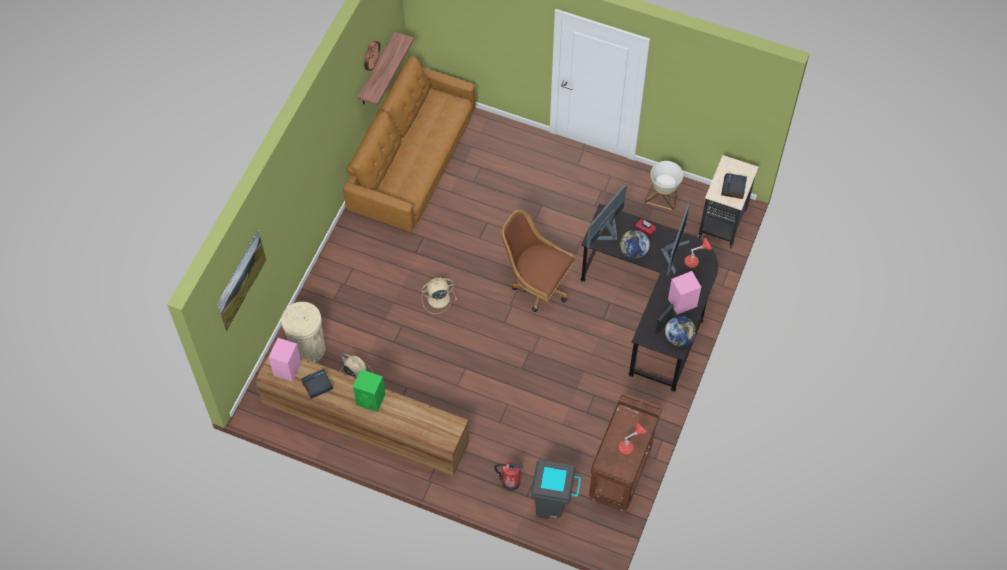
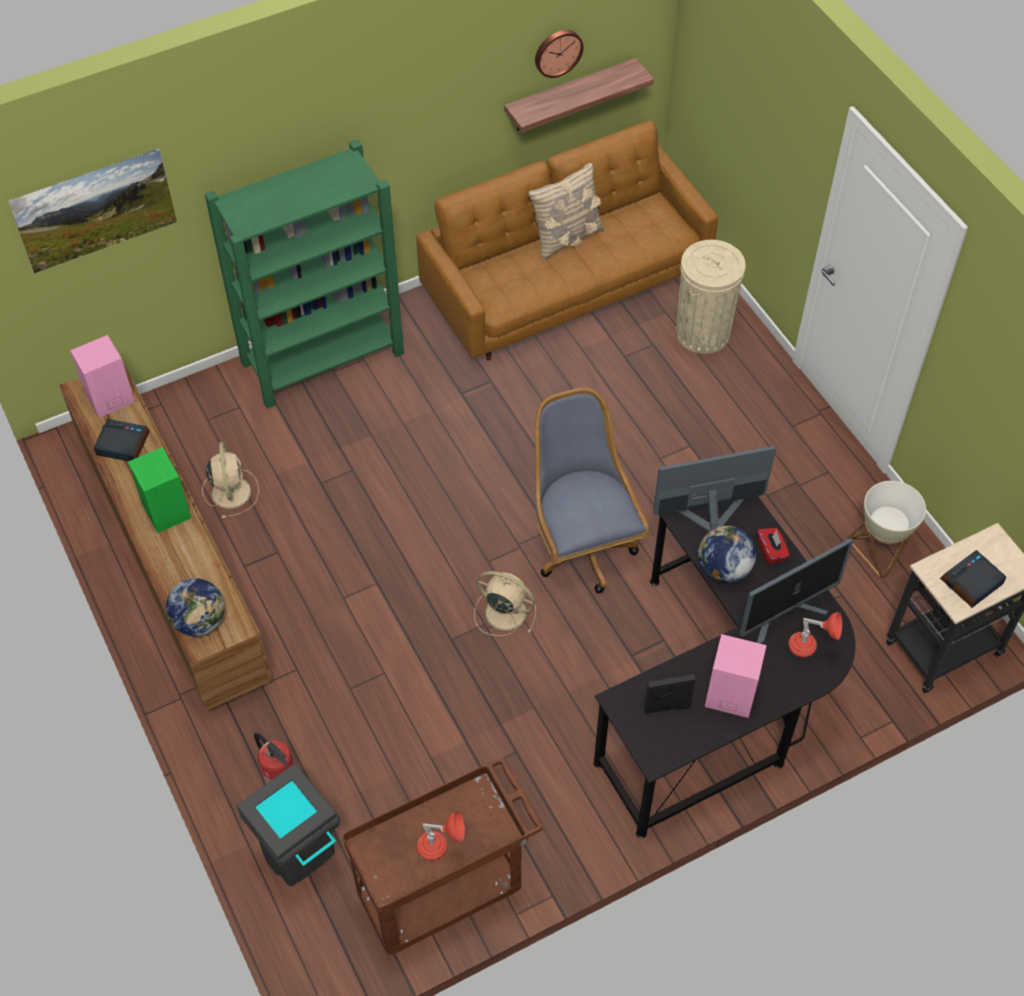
camera: 40 degrees right, 5 degrees down
beige trash can [281,302,325,363] -> beige trash can moved to [676,240,746,354]
beige fan [421,278,457,314] -> beige fan moved to [474,571,536,636]
brown office chair [502,210,575,312] -> blue office chair [535,387,649,593]
globe [665,316,696,347] -> globe moved to [166,578,225,637]
none -> green bookcase [205,139,404,408]
none -> beige pillow [528,163,604,260]

